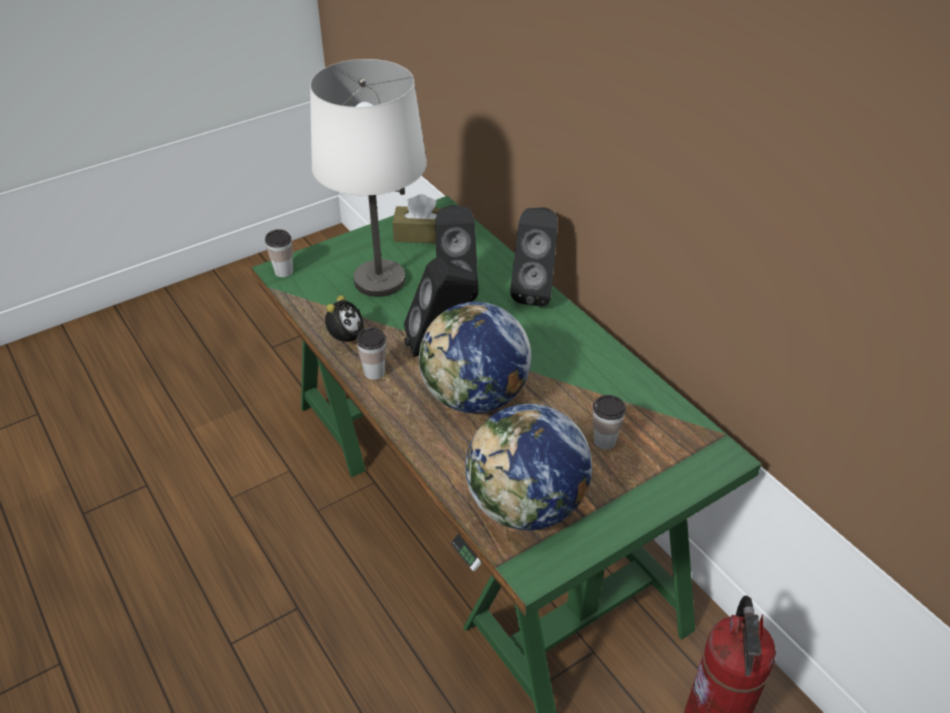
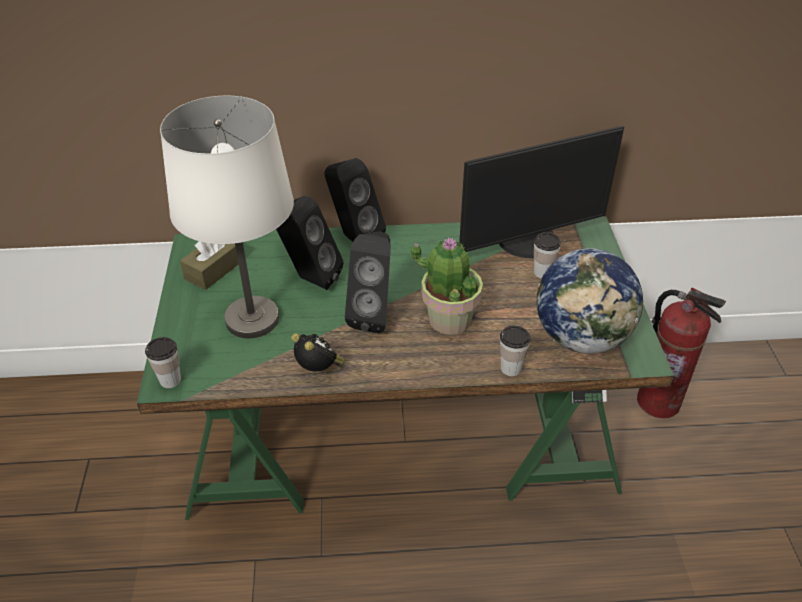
camera: 60 degrees left, 0 degrees up
cup [356,327,386,380] -> cup moved to [500,325,531,376]
globe [419,302,531,413] -> potted plant [411,237,483,335]
none -> monitor [459,126,624,258]

